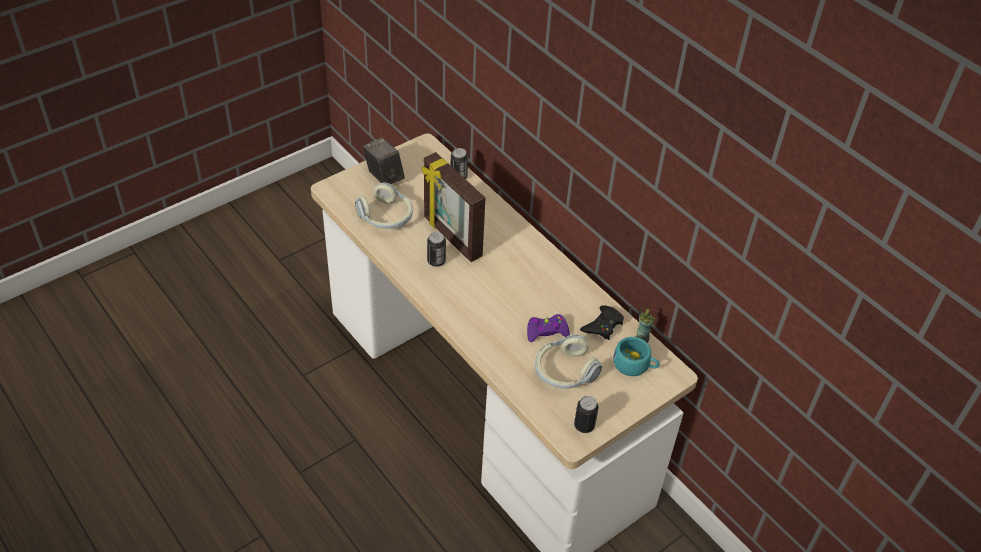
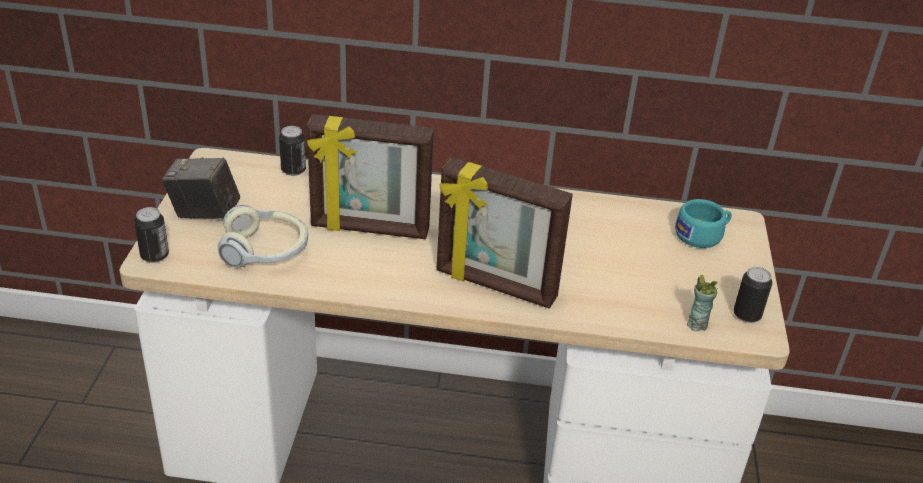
camera: 45 degrees left, 10 degrees down
can [427,232,446,267] -> can moved to [134,207,169,263]
purple game controller [527,314,570,342] -> none
headphones [535,334,602,389] -> none
black game controller [580,305,624,340] -> none
cup [636,307,655,343] -> cup moved to [687,275,718,331]
none -> picture frame [436,157,573,309]

